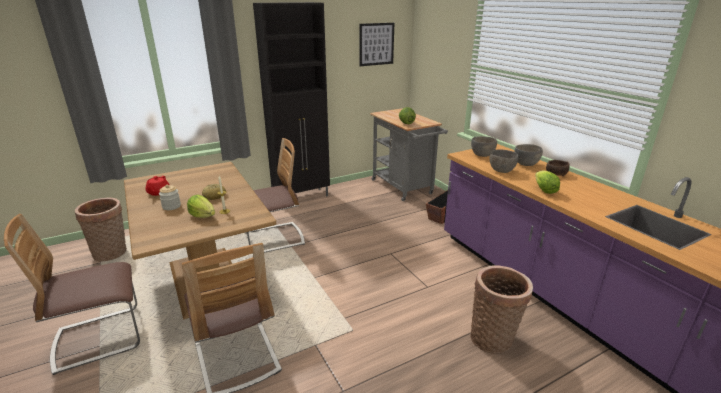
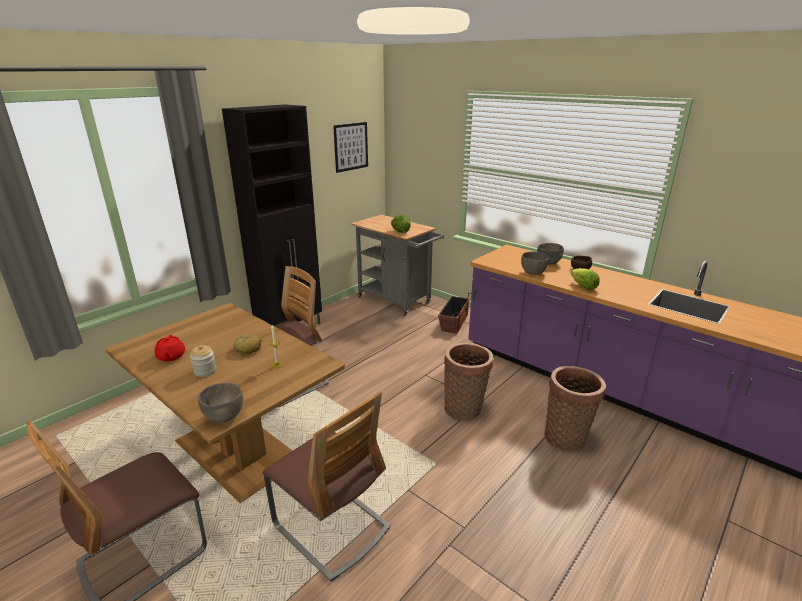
camera: 20 degrees left, 0 degrees up
basket [75,197,127,262] -> basket moved to [444,342,493,421]
lettuce [187,195,215,218] -> none
grey bowl [471,136,497,157] -> grey bowl moved to [198,382,243,422]

